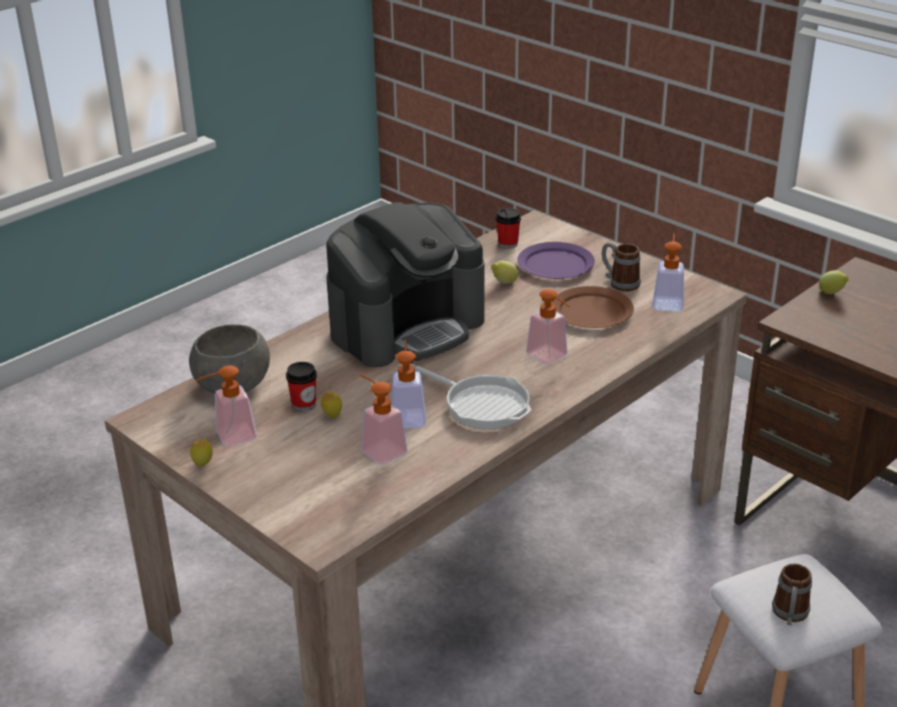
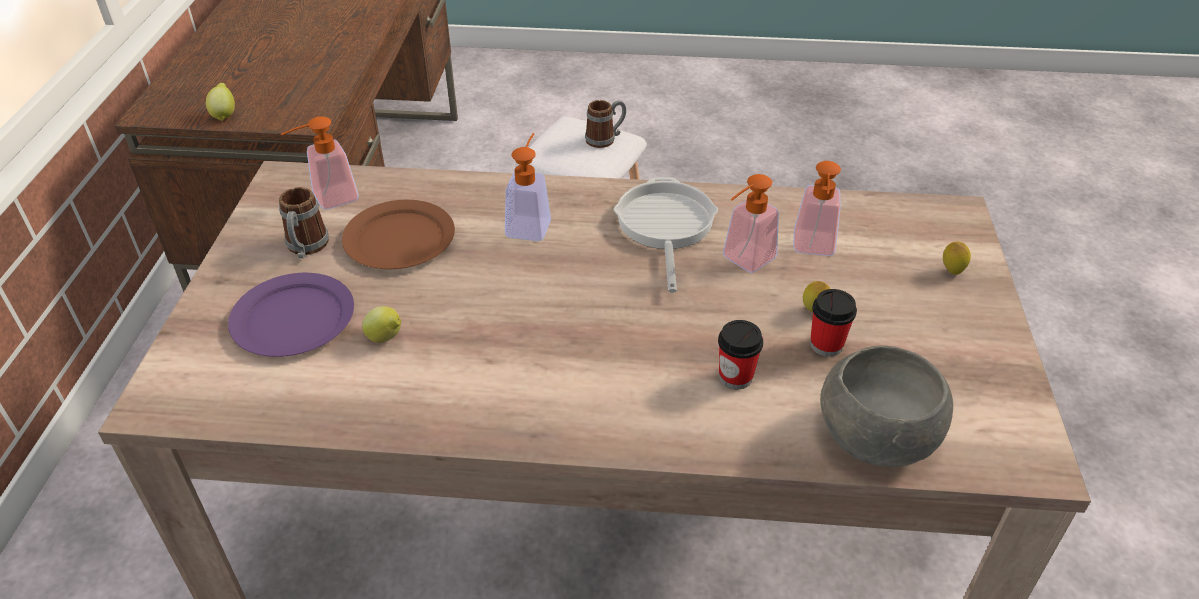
camera: 130 degrees left, 10 degrees up
lemon [190,438,213,466] -> lemon moved to [943,241,971,275]
soap dispenser [195,365,257,447] -> none
coffee machine [326,202,484,367] -> none
cup [496,208,521,249] -> cup moved to [718,320,763,389]

